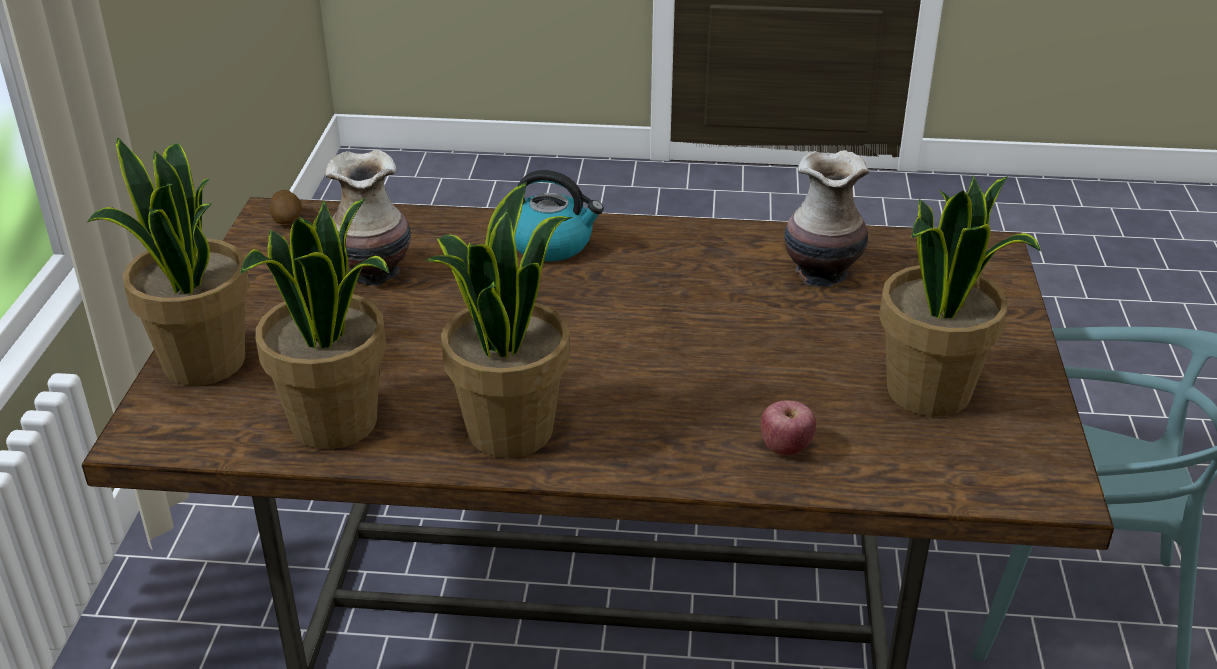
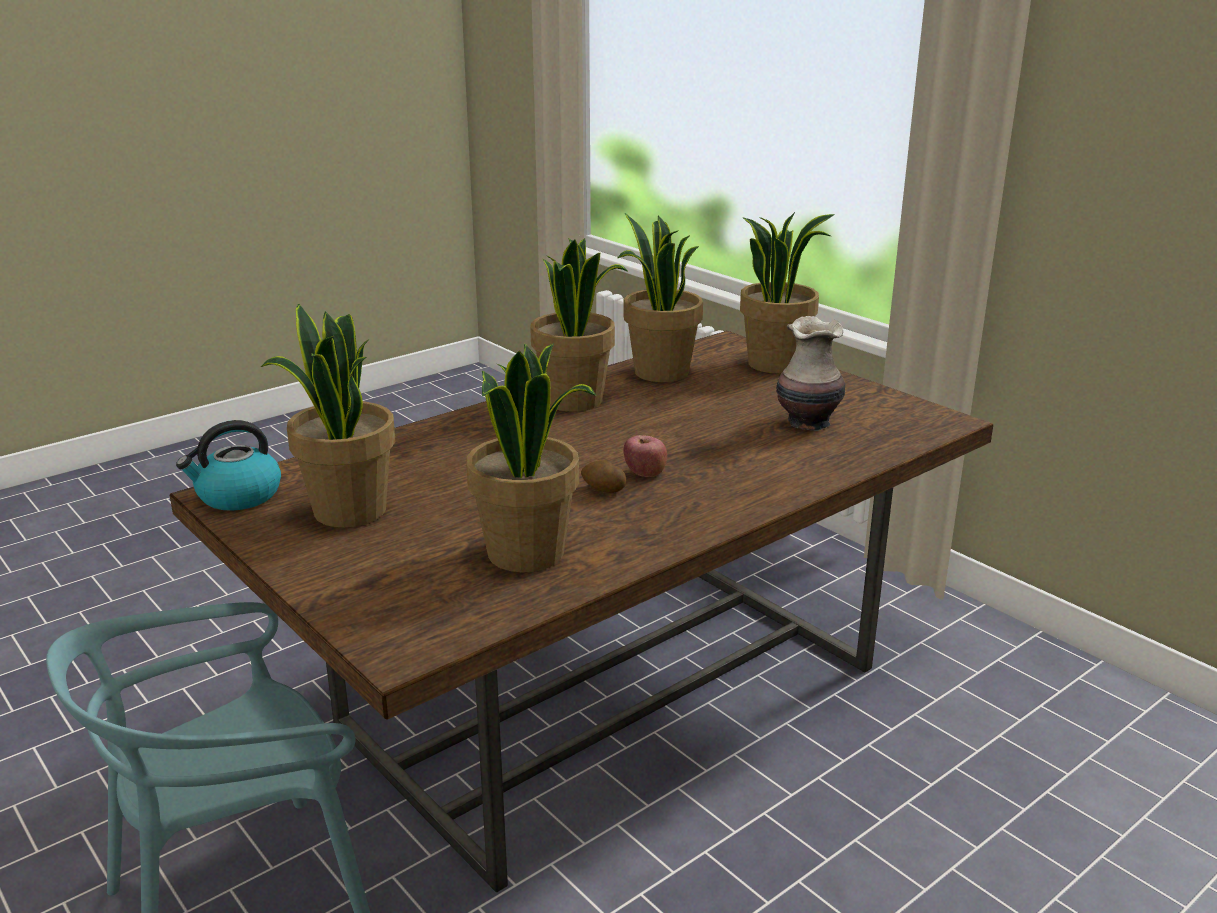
camera: 135 degrees right, 10 degrees down
potato [270,190,302,224] -> potato moved to [581,460,626,493]
kettle [515,170,604,261] -> kettle moved to [176,420,281,511]
apple [761,401,816,455] -> apple moved to [623,435,667,477]
vase [784,150,869,287] -> potted plant [466,343,596,573]

